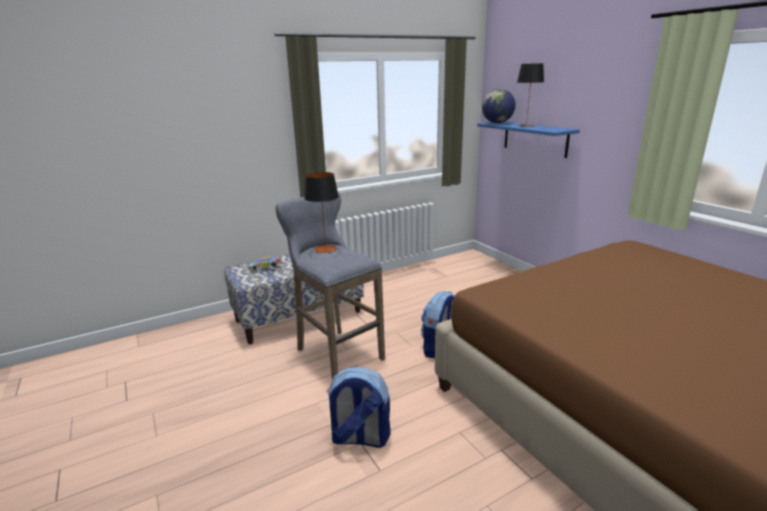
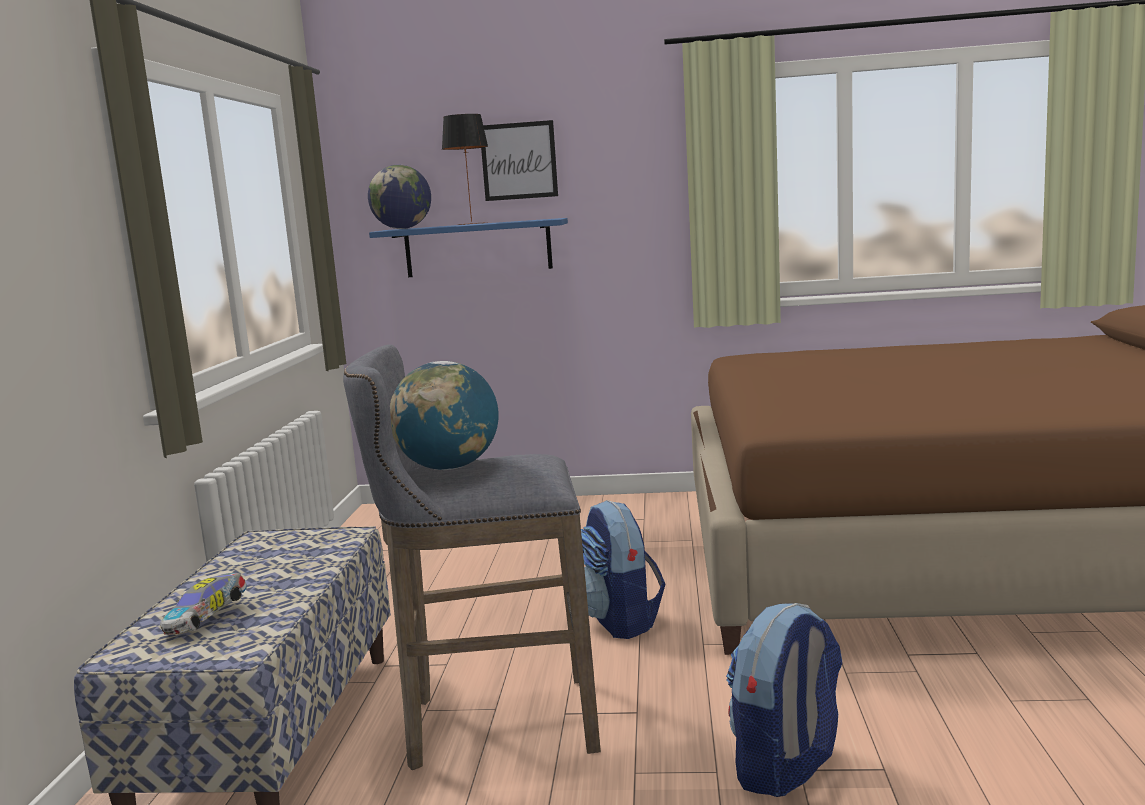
camera: 55 degrees left, 10 degrees down
table lamp [304,172,339,253] -> globe [390,361,499,470]
none -> picture [481,120,558,201]

